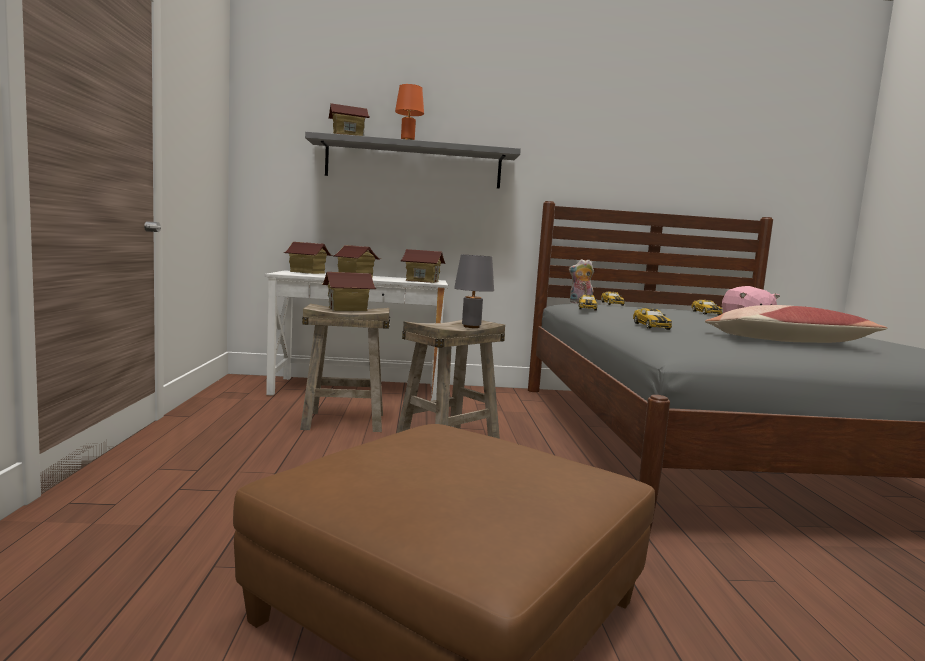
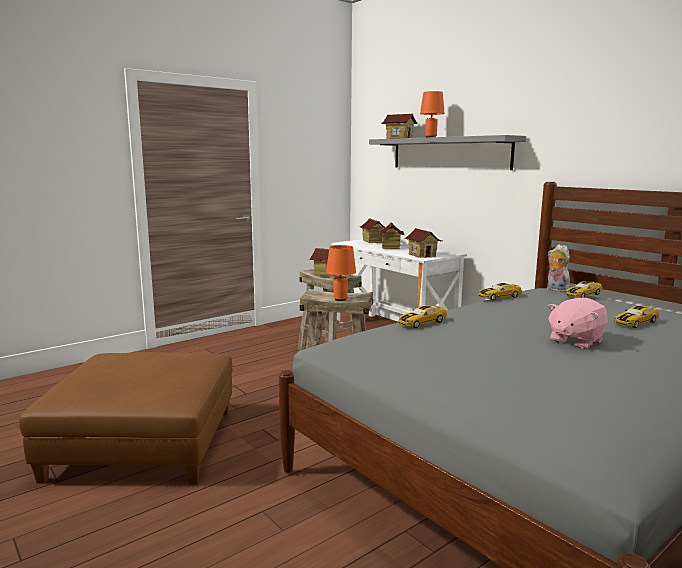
camera: 55 degrees right, 5 degrees up
grey table lamp [454,254,494,328] -> orange table lamp [326,245,356,301]
pillow [705,305,887,343] -> none

